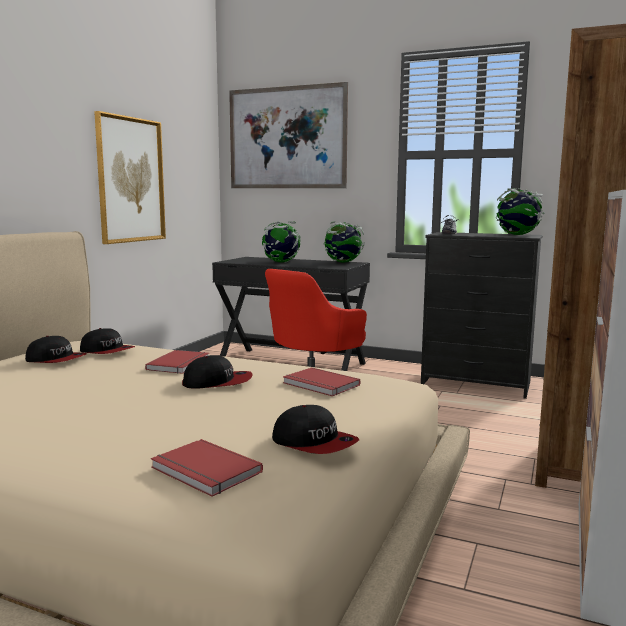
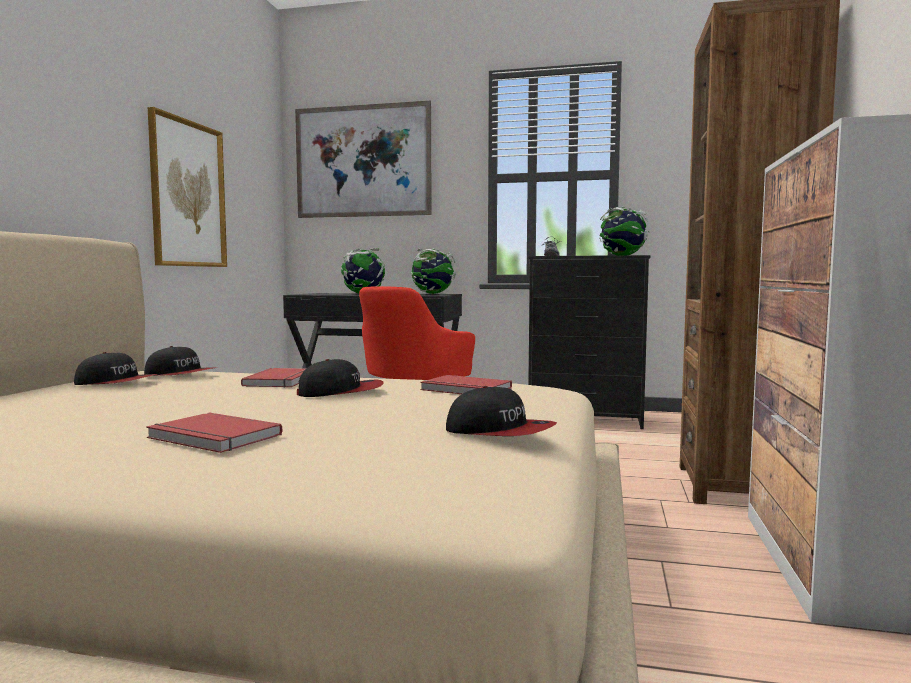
camera: 10 degrees left, 5 degrees down
red book [151,439,263,497] -> red book moved to [146,413,282,453]

